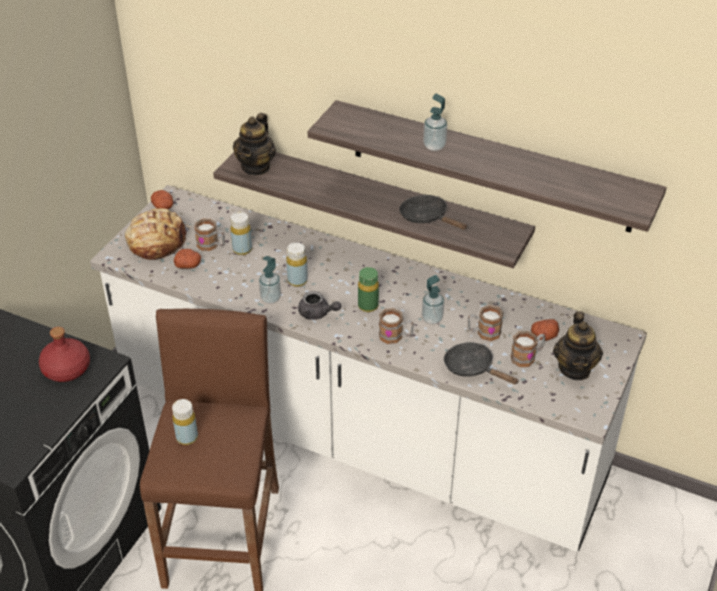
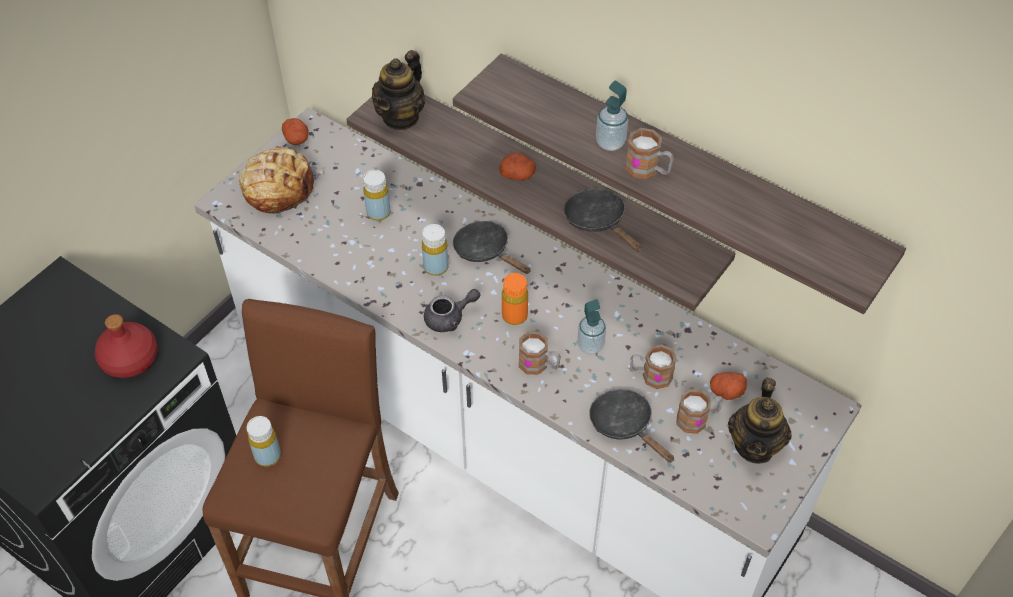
camera: 10 degrees right, 10 degrees up
potato [174,249,201,269] -> potato moved to [499,153,536,180]
mug [194,219,225,251] -> mug moved to [625,128,674,179]
soap dispenser [259,256,281,304] -> none
grey teapot [298,291,341,320] -> grey teapot turned 60 degrees counterclockwise [424,289,480,332]
green bottle [358,267,379,312] -> orange bottle [502,273,528,325]
none -> black frying pan [453,221,531,274]

